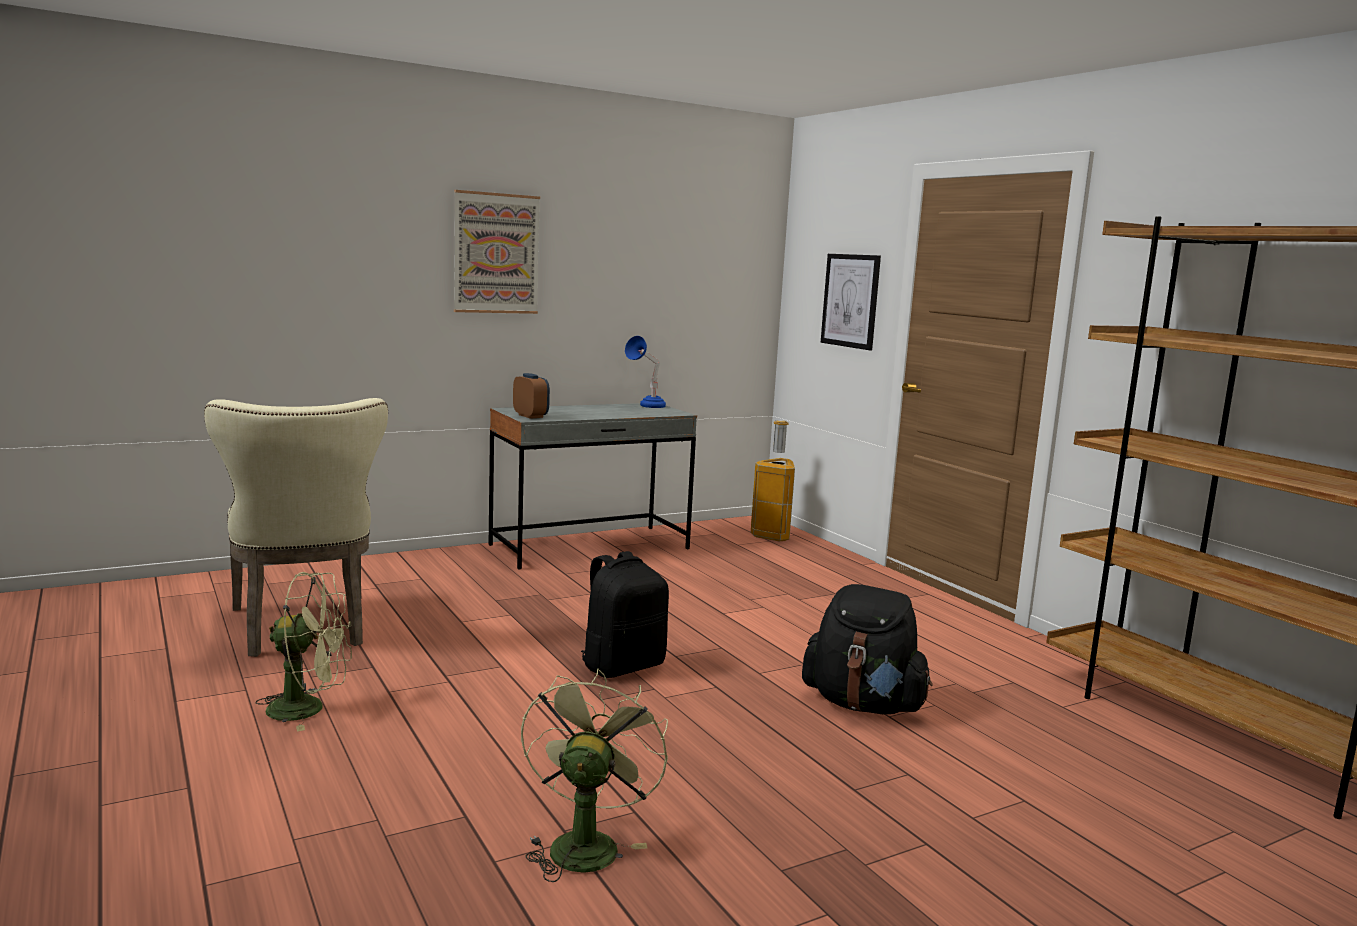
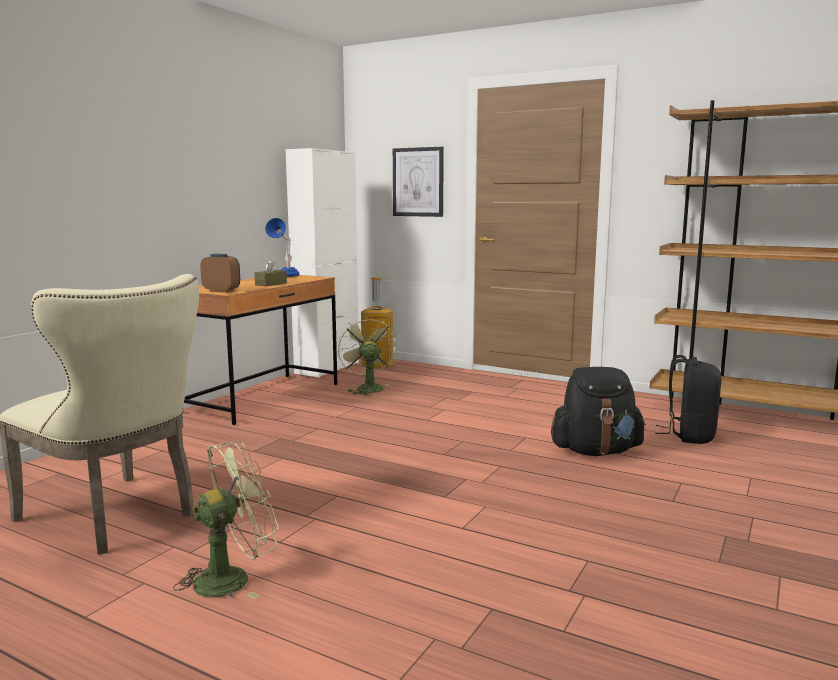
camera: 30 degrees left, 0 degrees up
picture [454,190,540,314] -> none
grey desk [489,403,697,569] -> brown desk [182,275,337,425]
green fan [521,668,668,882] -> green fan moved to [338,316,396,396]
black backpack [581,551,669,678] -> black backpack moved to [655,355,722,444]
none -> brown tissue box [254,259,287,286]
none -> white cabinet [286,148,359,378]

